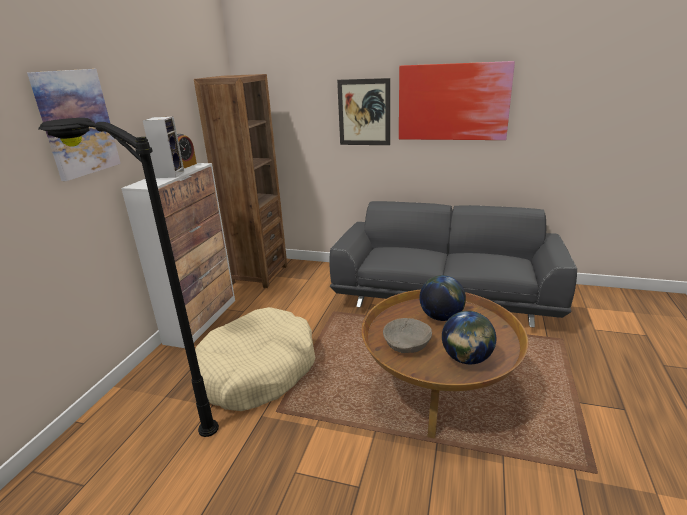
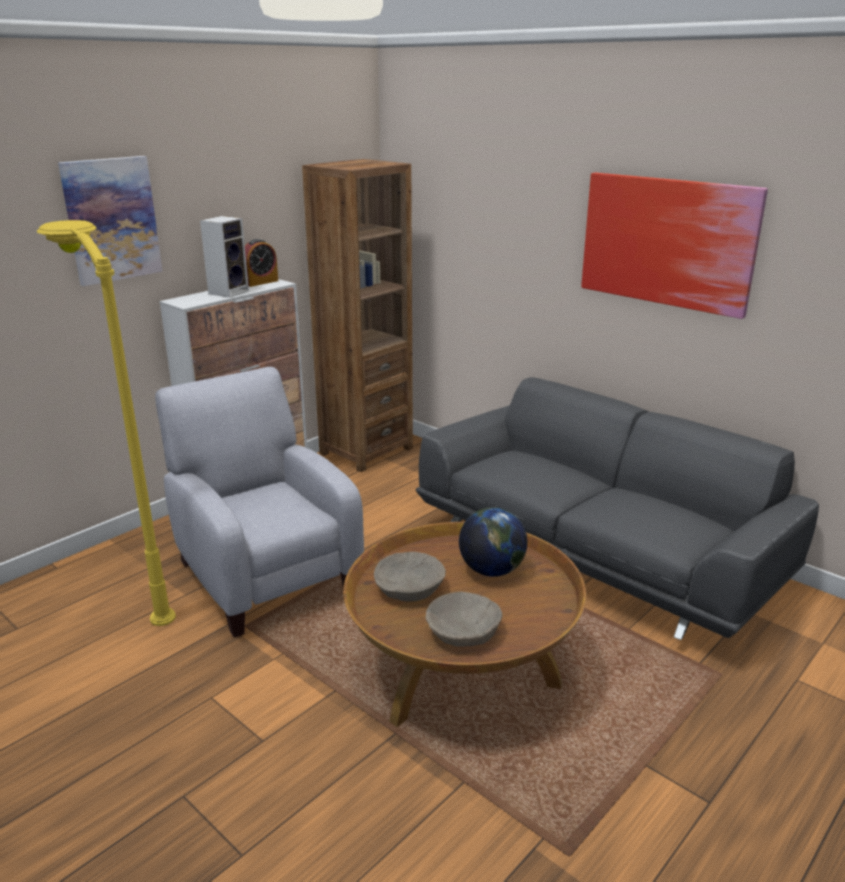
camera: 25 degrees right, 0 degrees up
black floor lamp [38,118,219,437] -> yellow floor lamp [37,220,176,626]
beige dog bed [195,307,315,411] -> grey armchair [155,367,364,638]
picture [337,78,390,145] -> none
globe [442,311,496,364] -> beige bowl [426,592,502,647]

